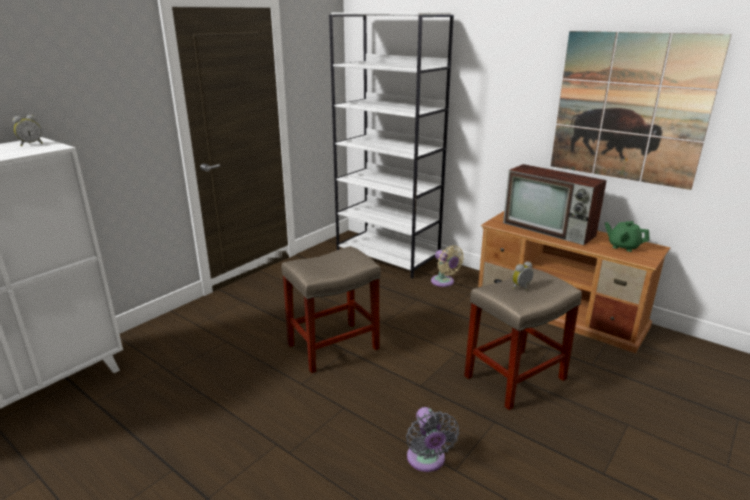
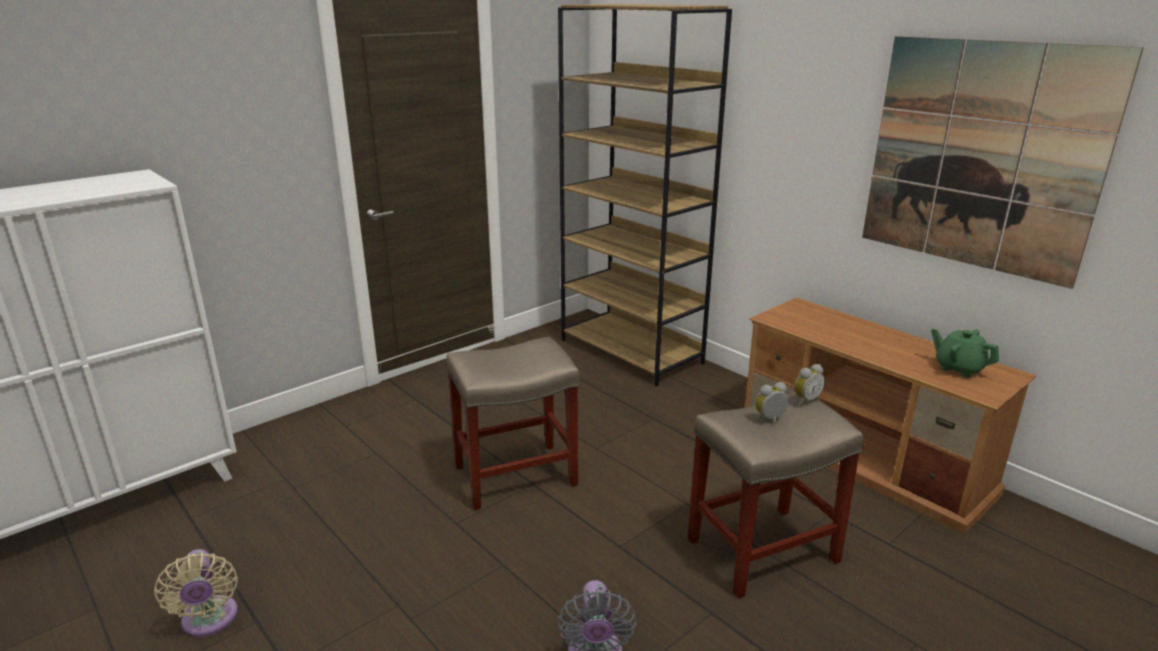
camera: 10 degrees right, 0 degrees up
alarm clock [13,115,43,146] -> alarm clock moved to [794,364,825,405]
white bookcase [329,13,454,279] -> brown bookcase [558,4,732,387]
beige fan [431,245,464,287] -> beige fan moved to [154,549,238,637]
television [503,164,607,245] -> none

